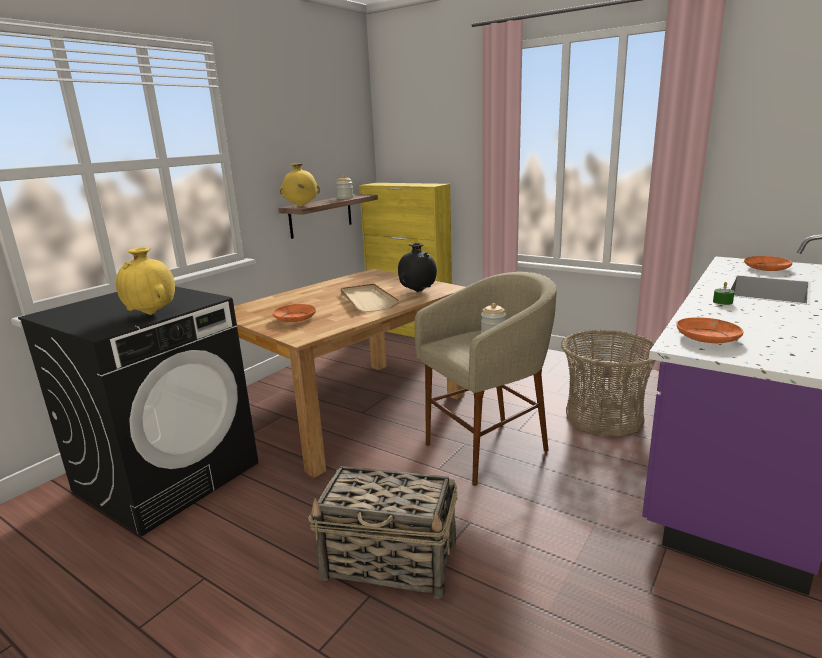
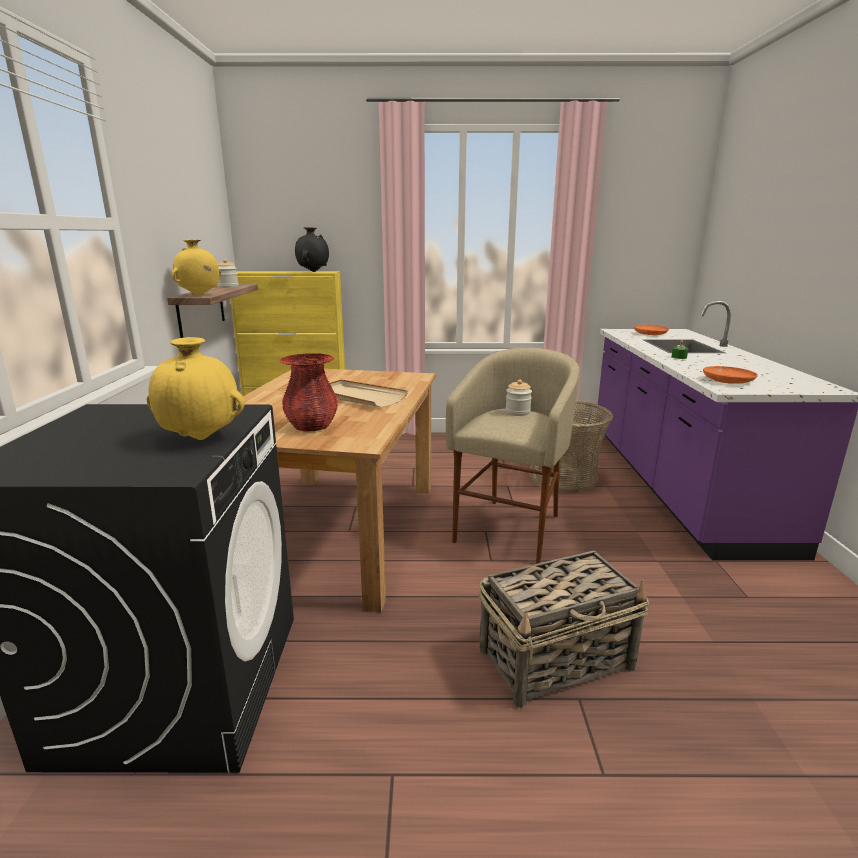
camera: 35 degrees left, 0 degrees up
orange plate [273,304,316,322] -> red vase [279,353,338,432]
black vase [398,243,437,292] -> black vase moved to [295,227,329,272]

